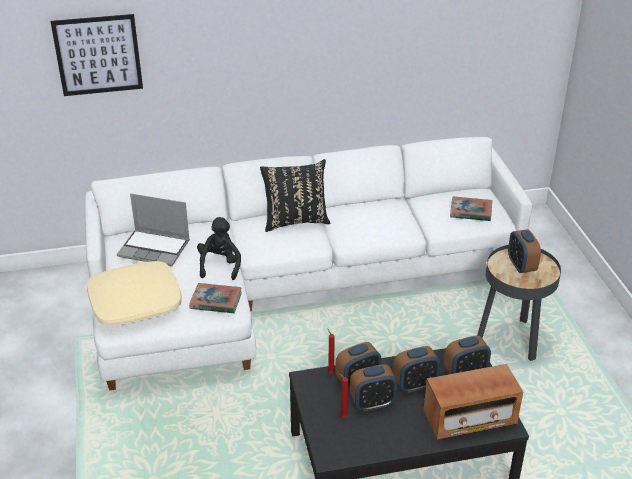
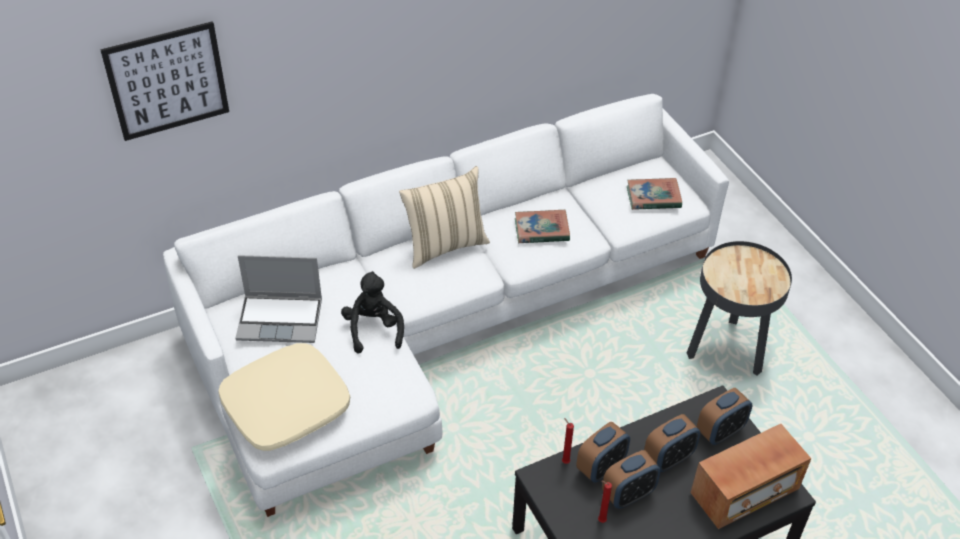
camera: 15 degrees left, 10 degrees up
book [189,283,242,313] -> book moved to [515,210,570,243]
black pillow [260,159,331,232] -> beige pillow [399,166,490,269]
alarm clock [508,229,541,273] -> none

